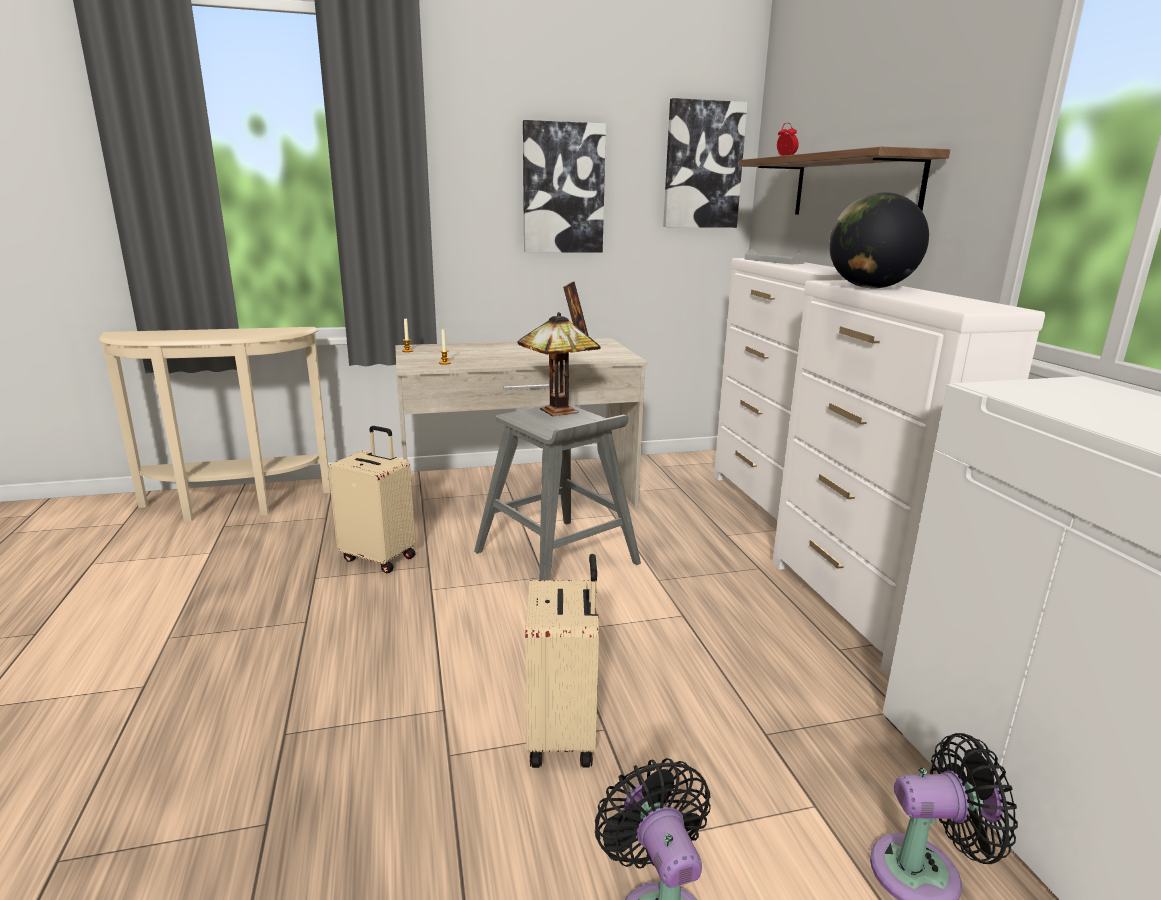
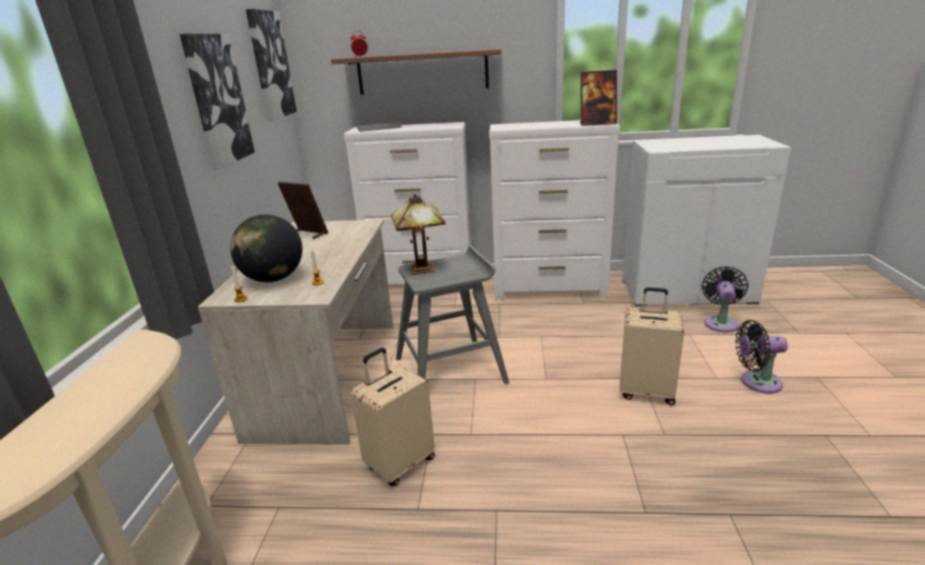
camera: 70 degrees left, 5 degrees up
globe [829,192,929,288] -> globe moved to [230,214,302,282]
none -> picture frame [580,70,617,126]

